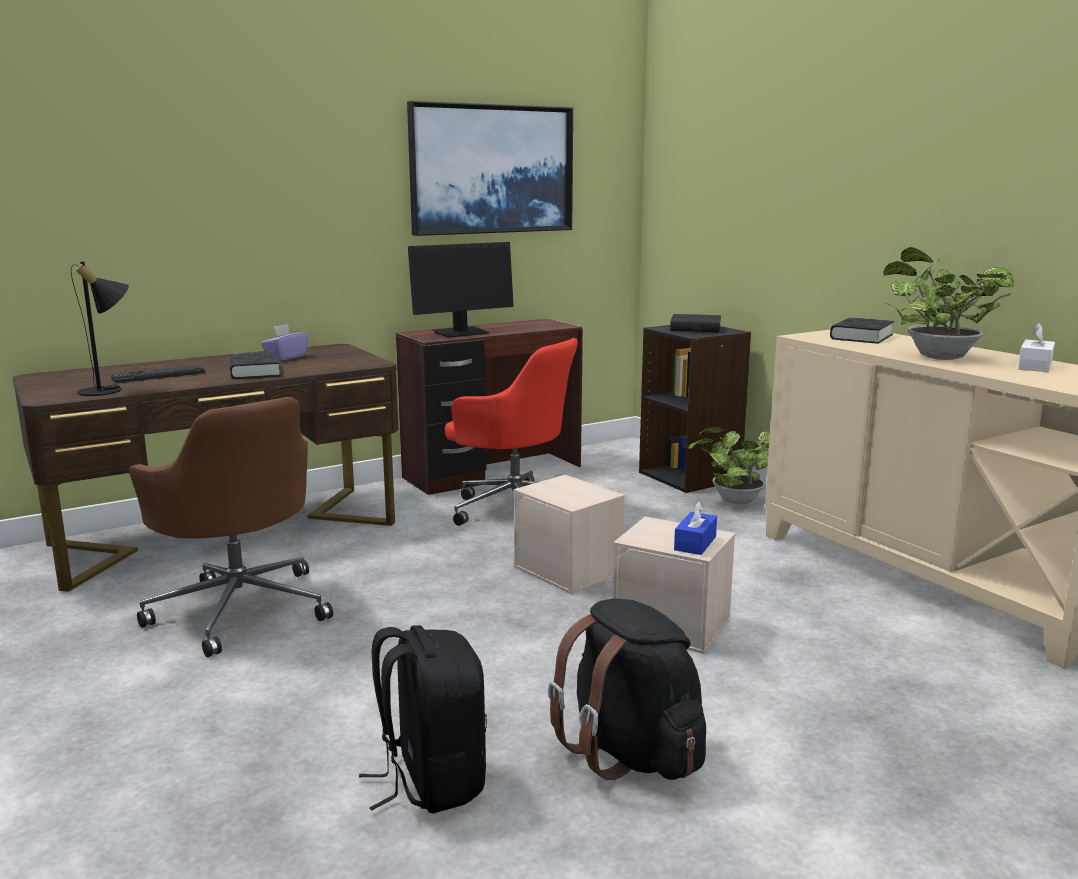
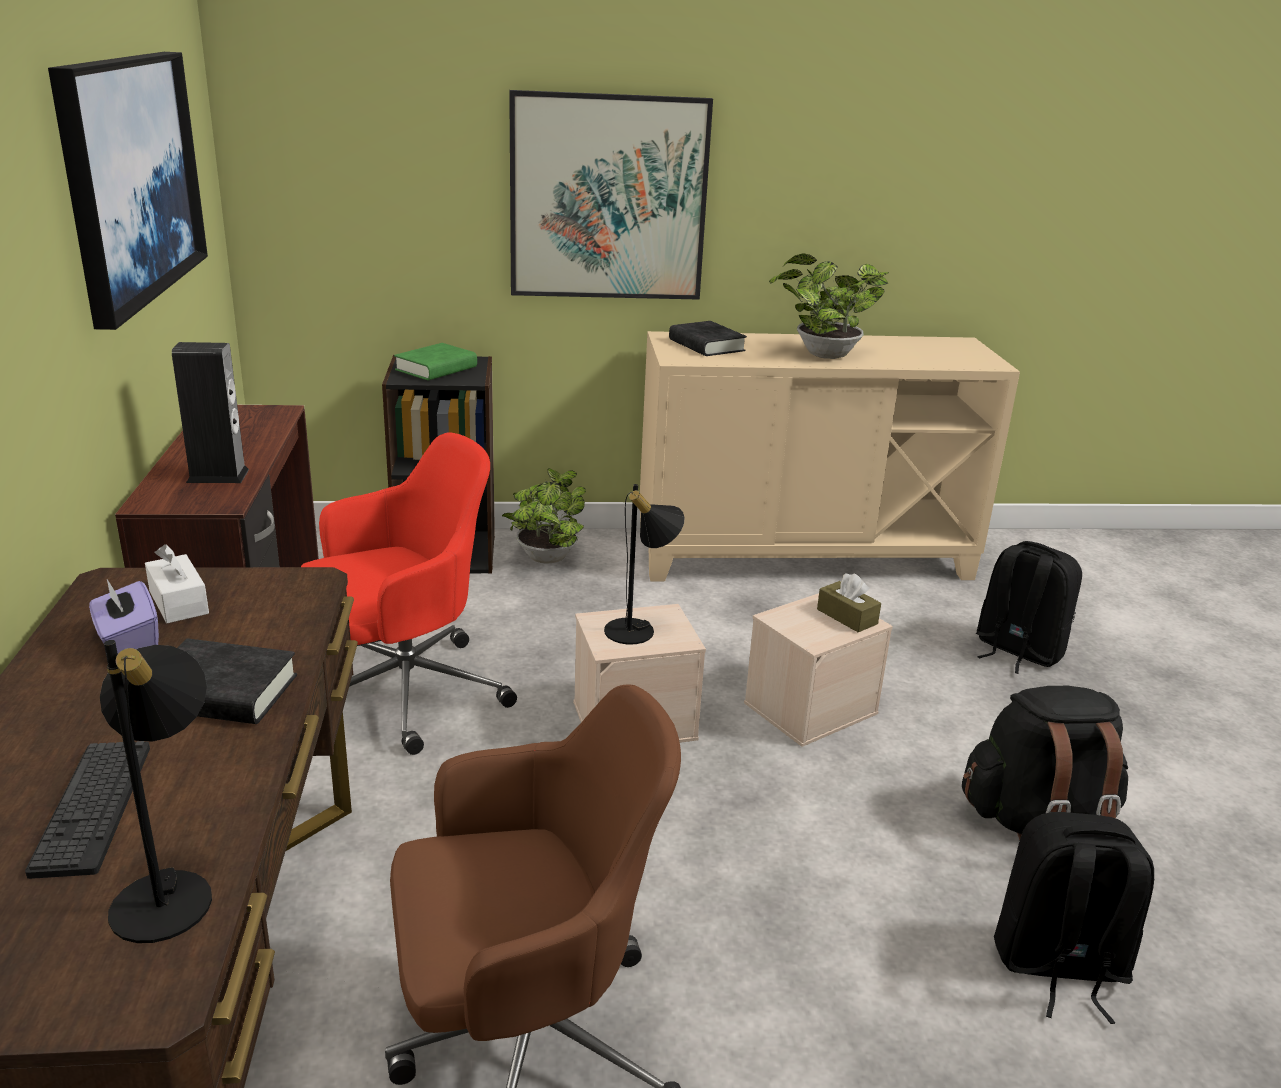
camera: 65 degrees left, 10 degrees up
monitor [408,242,514,338] -> speaker [172,342,249,483]
black book [670,314,721,332] -> green book [394,343,477,380]
blue tissue box [674,501,717,555] -> brown tissue box [817,573,881,632]
white tissue box [1018,323,1055,372] -> white tissue box moved to [145,544,209,623]
none -> picture [509,90,713,300]
none -> black table lamp [604,484,685,644]
none -> black backpack [976,541,1082,674]

